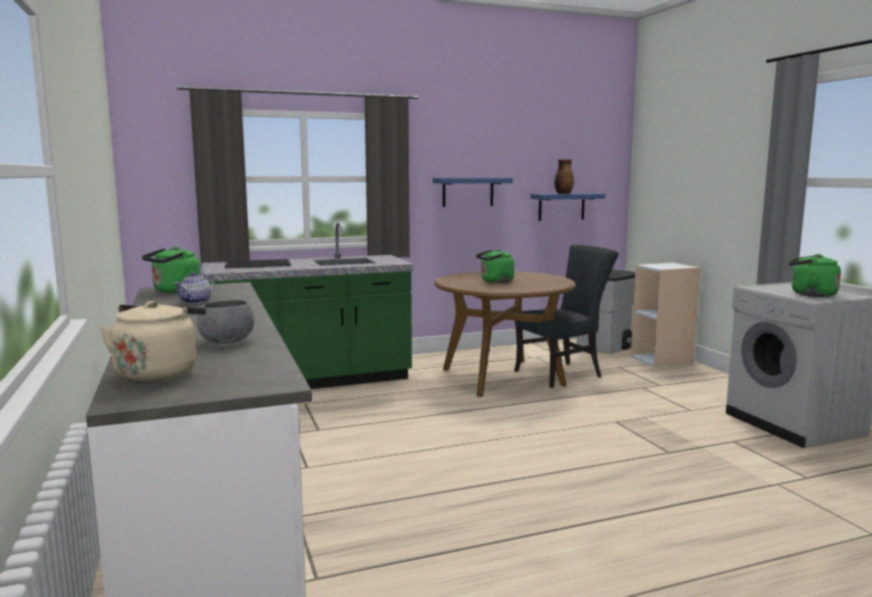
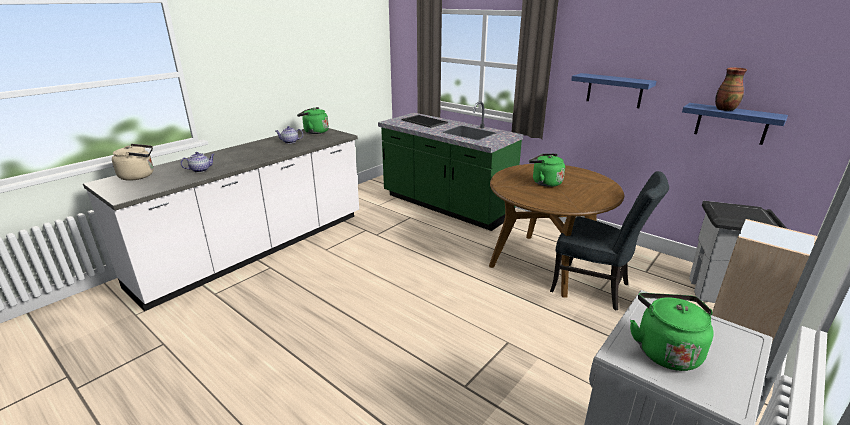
camera: 60 degrees right, 15 degrees up
grey bowl [197,300,254,344] -> teapot [181,152,215,173]

